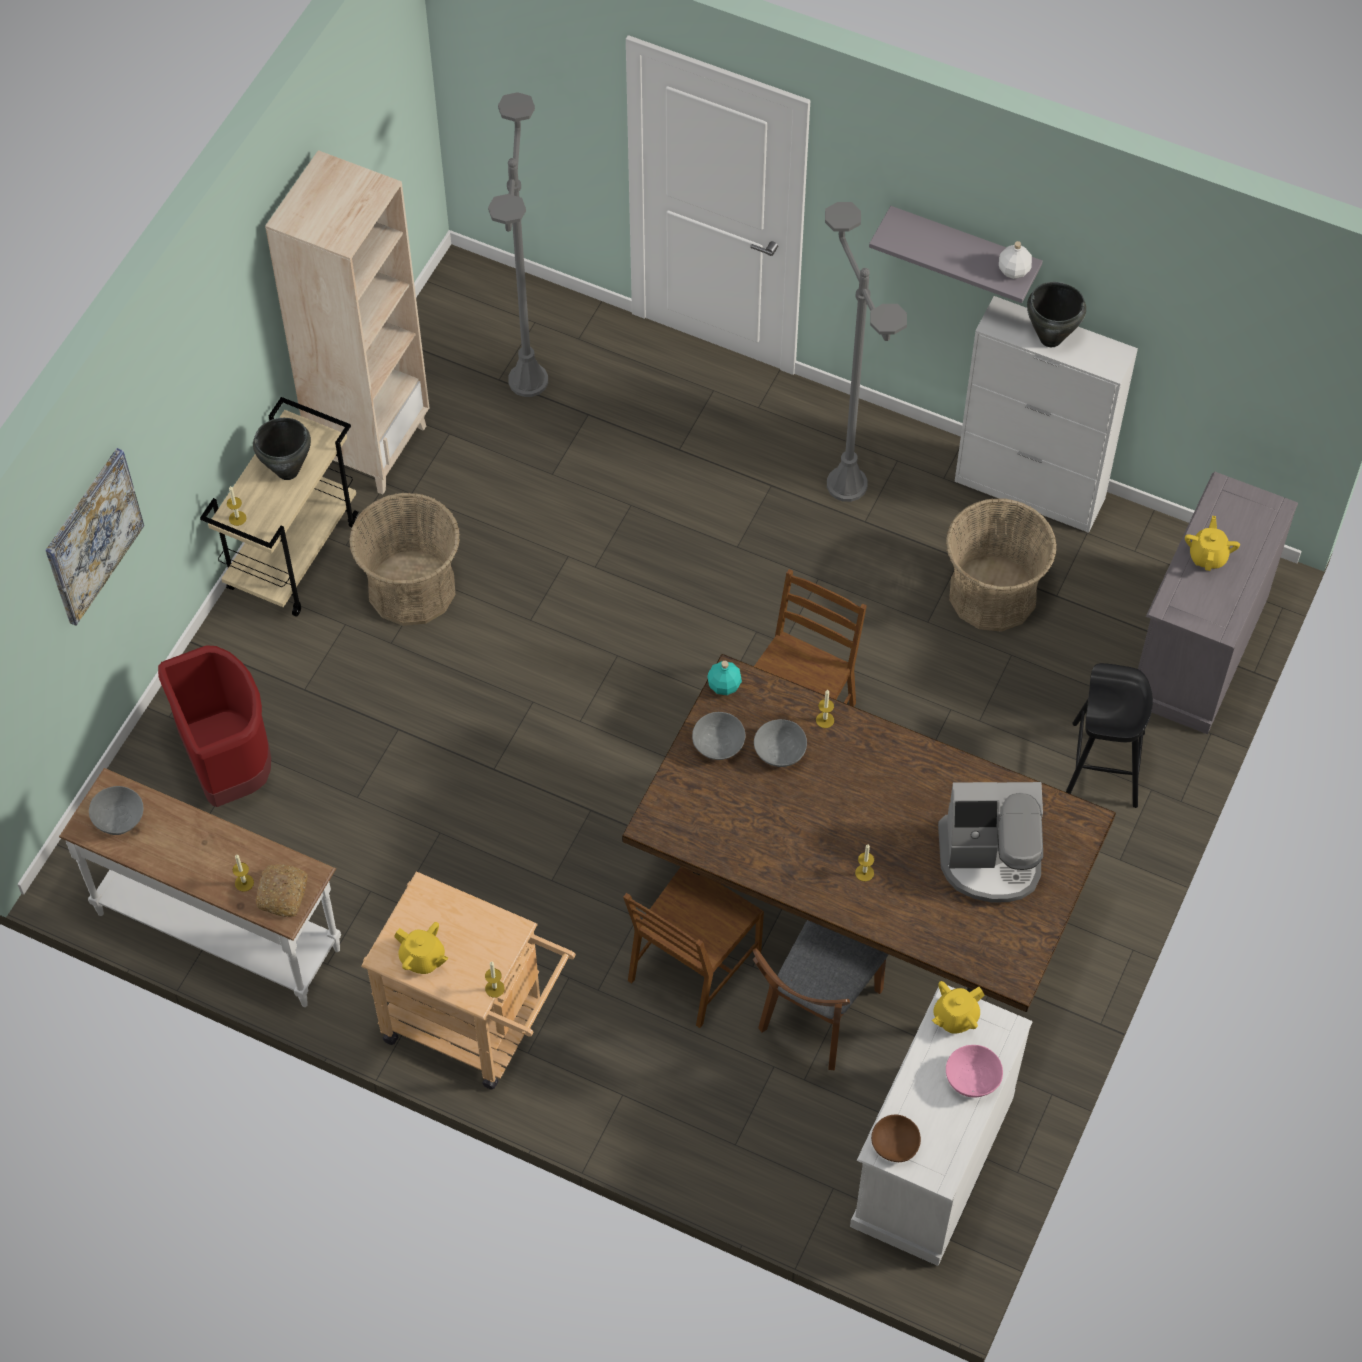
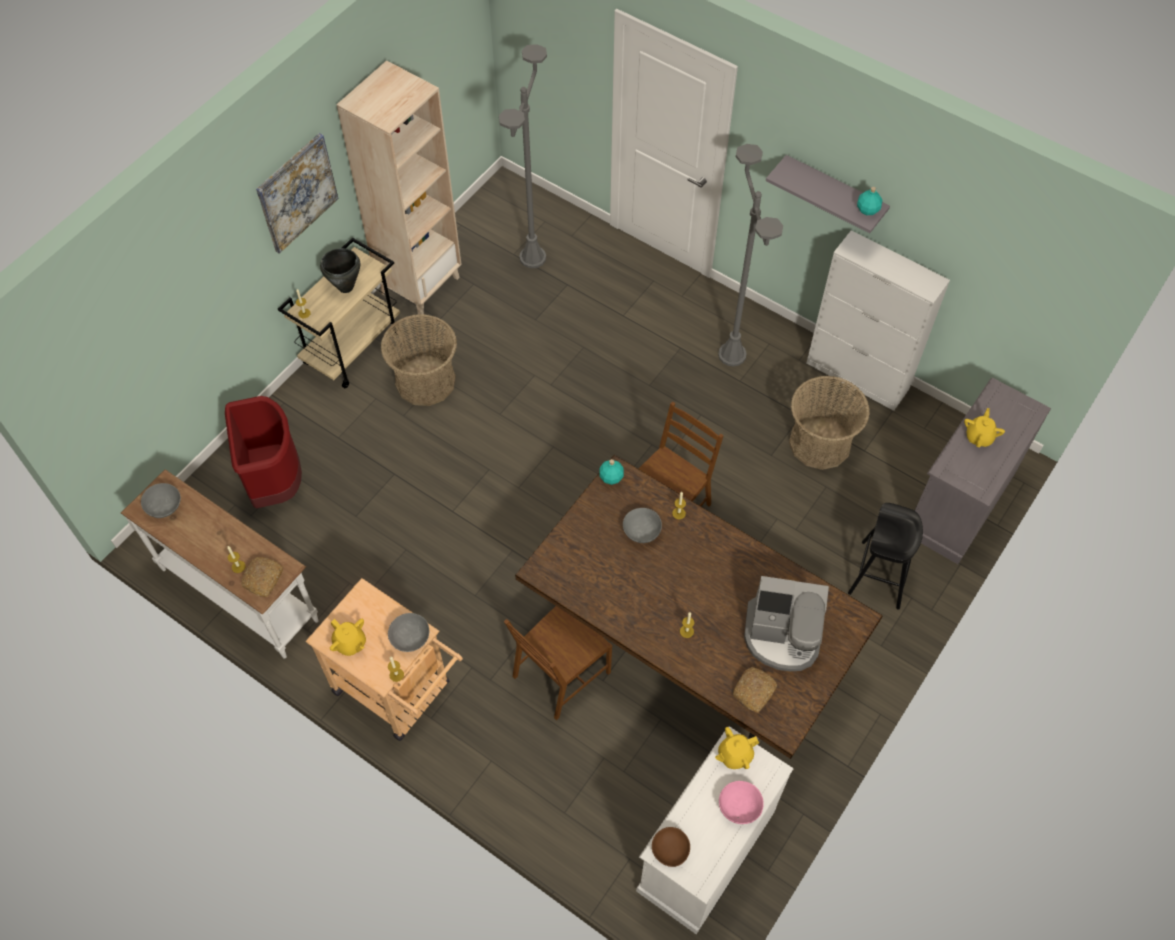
camera: 10 degrees right, 0 degrees up
picture [45,448,144,626] -> picture moved to [256,133,339,254]
grey bowl [692,712,745,760] -> grey bowl moved to [388,613,429,652]
brown chair [753,920,888,1070] -> none
white bottle [999,241,1032,279] -> turquoise bottle [857,187,882,215]
black cooking pot [1027,282,1086,347] -> none
none -> bread [733,667,777,713]

